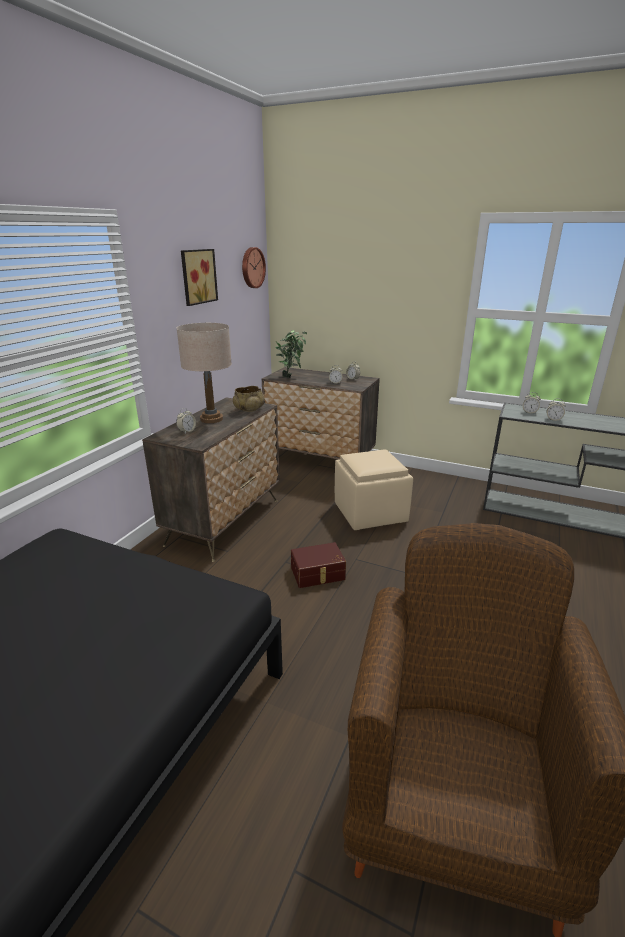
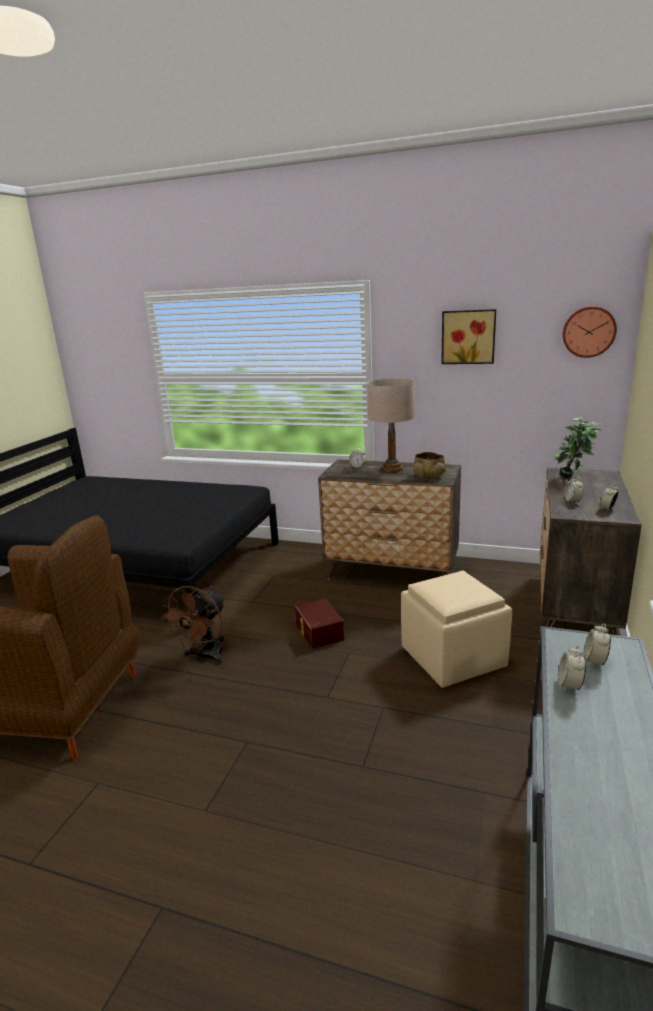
camera: 85 degrees right, 5 degrees down
none -> brown fan [161,586,226,664]

